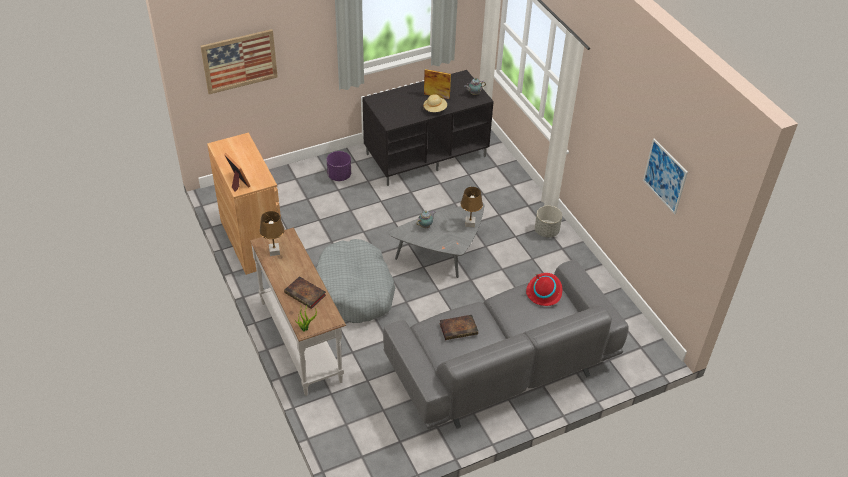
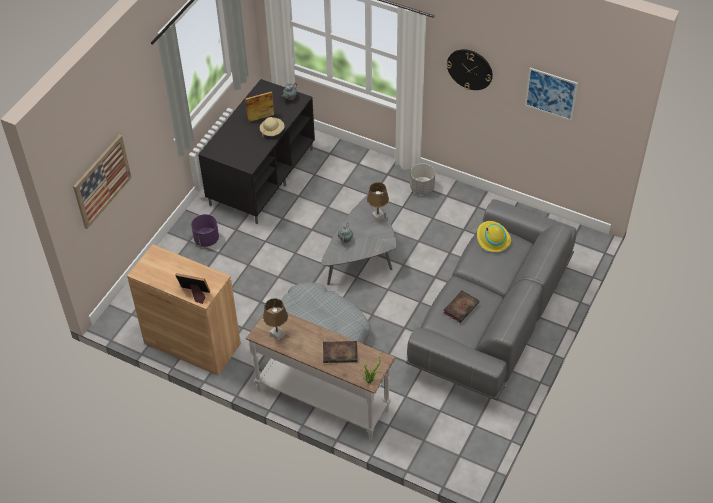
camera: 35 degrees left, 5 degrees up
red hat [526,273,562,306] -> yellow hat [477,221,511,252]
none -> wall clock [447,49,493,90]

